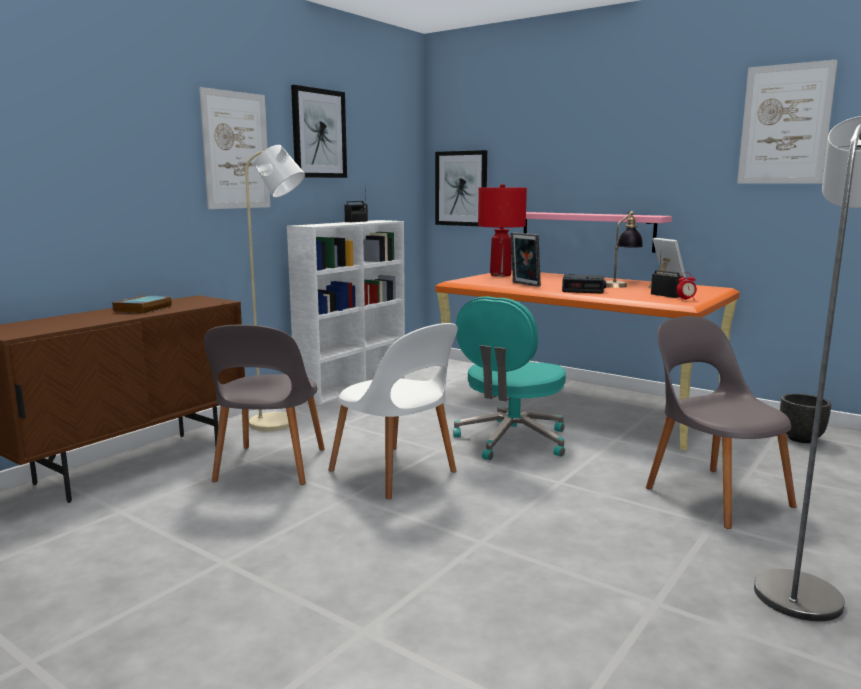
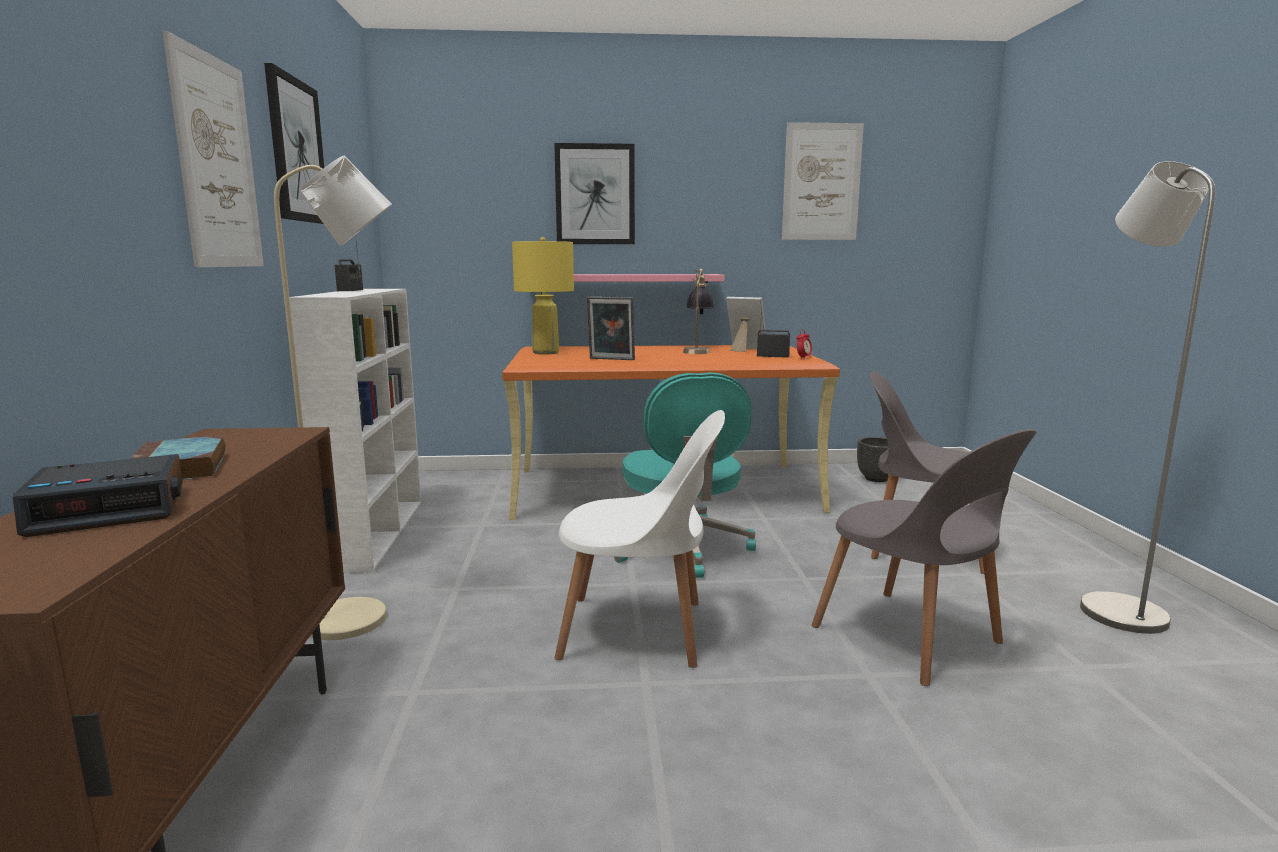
camera: 40 degrees left, 0 degrees up
grey chair [204,325,325,485] -> grey chair moved to [811,429,1036,686]
picture [435,150,487,226] -> picture moved to [554,143,635,244]
red table lamp [478,184,527,277] -> yellow table lamp [512,237,574,355]
alarm clock [562,274,606,294] -> alarm clock moved to [13,454,183,537]

